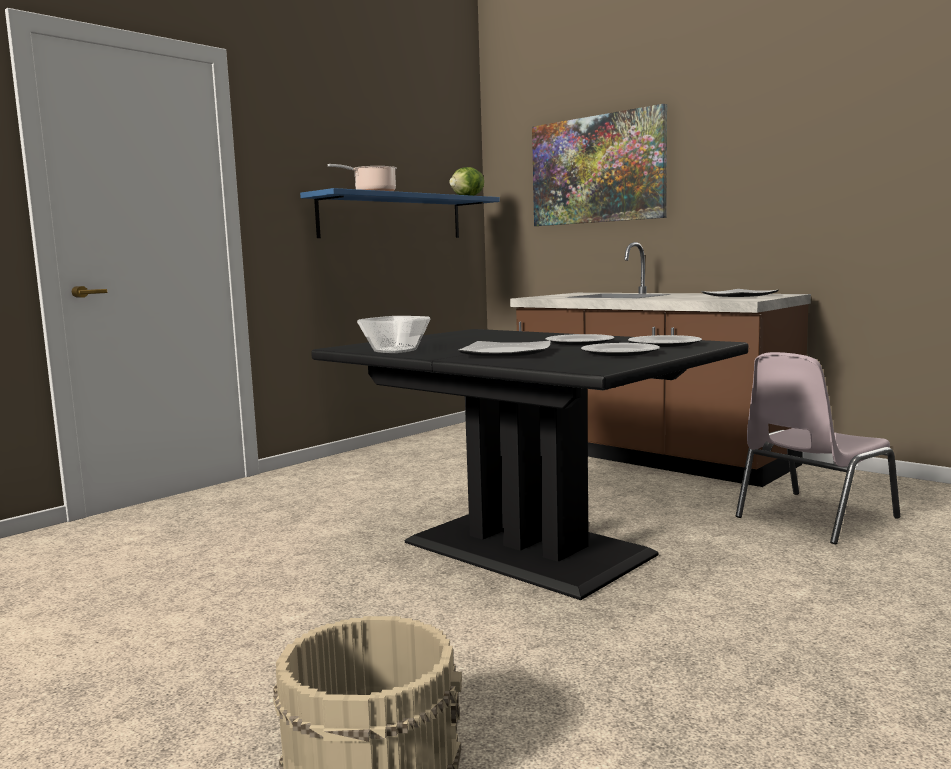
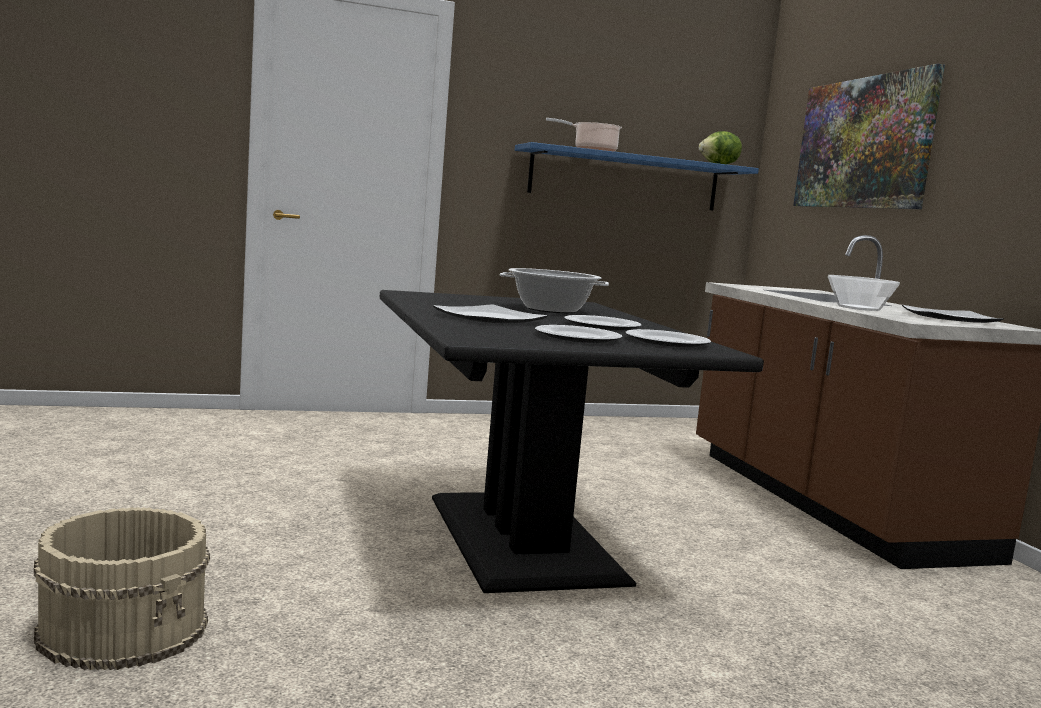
camera: 30 degrees right, 0 degrees up
bowl [357,316,430,353] -> bowl moved to [828,275,900,311]
pink chair [736,352,900,544] -> none
none -> cooking pot [499,268,609,313]

